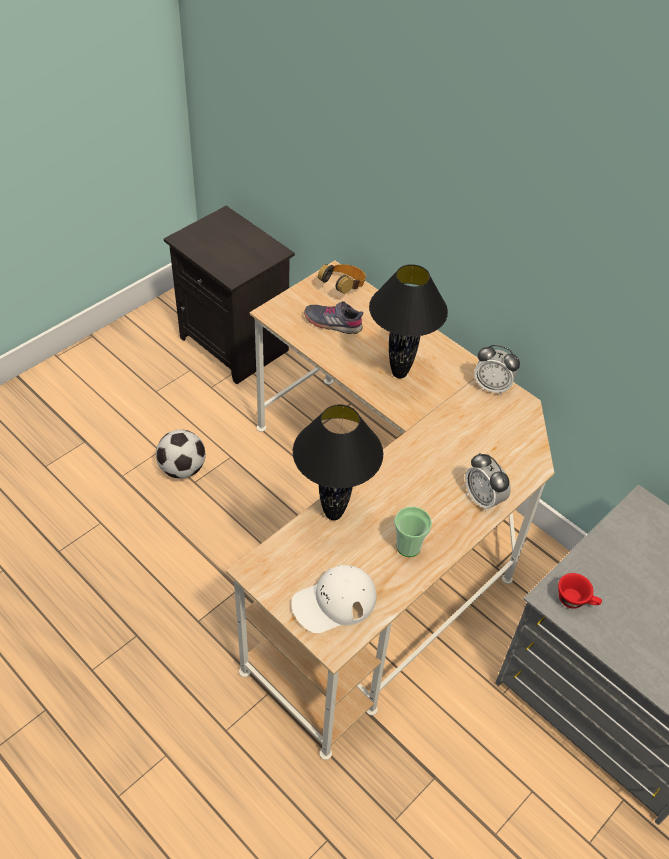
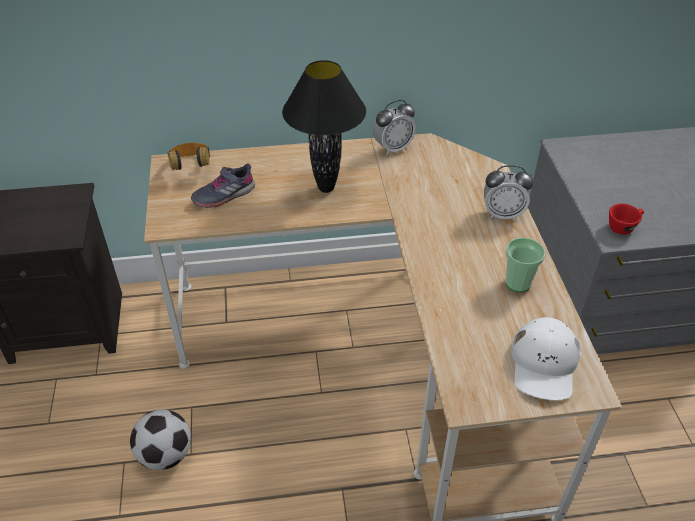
camera: 50 degrees left, 5 degrees down
black table lamp [293,405,383,520] -> none

